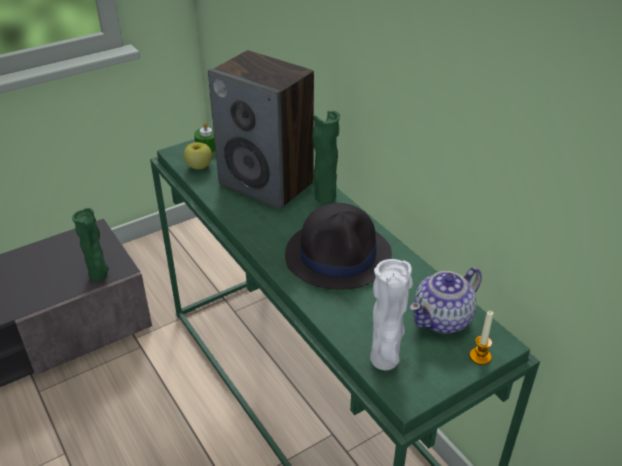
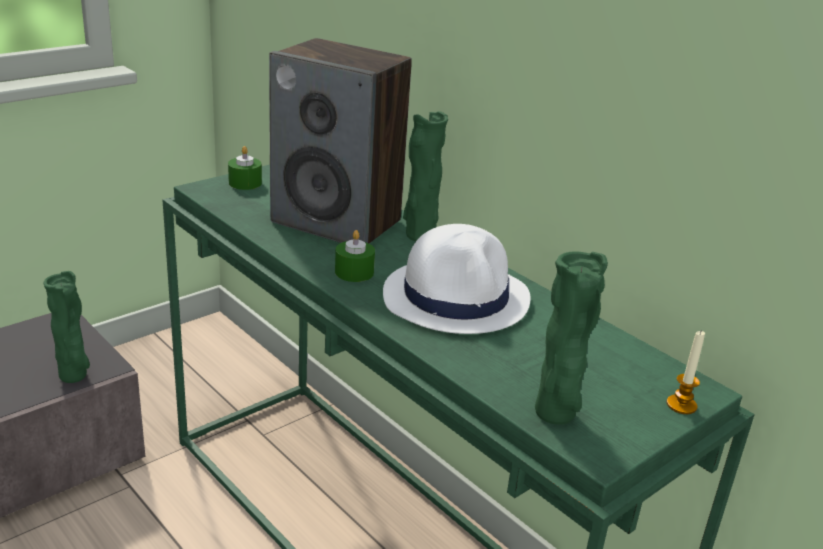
camera: 10 degrees left, 10 degrees down
apple [184,142,212,170] -> none
black hat [285,203,392,290] -> white hat [383,224,531,334]
white vase [370,259,413,370] -> green vase [535,251,608,425]
teapot [409,267,482,334] -> none
none -> green candle [335,230,375,282]

